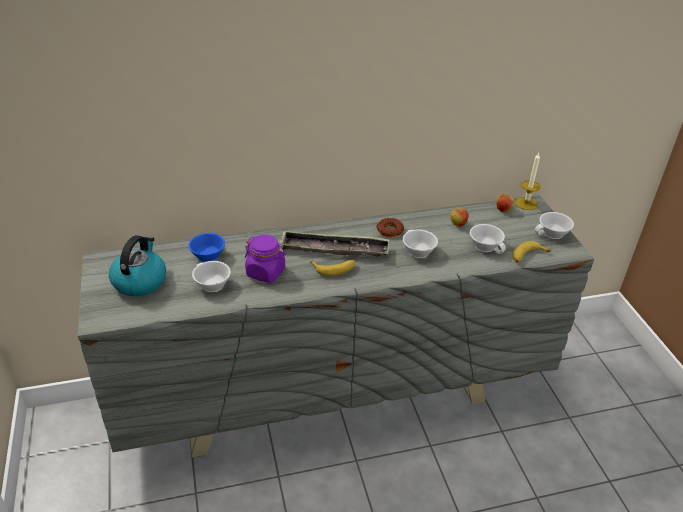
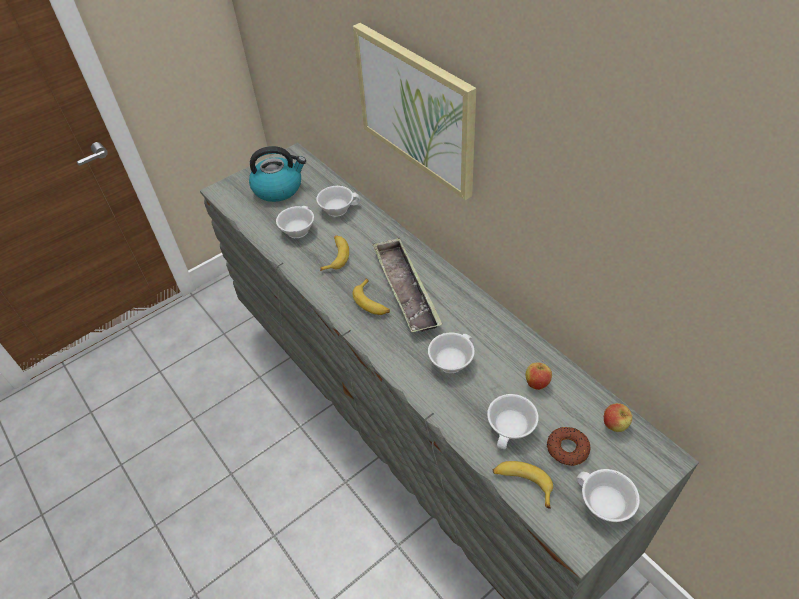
camera: 70 degrees right, 10 degrees up
blue cup [189,233,225,262] -> white cup [316,186,360,217]
purple jar [245,235,286,283] -> banana [320,235,349,271]
donut [376,218,404,237] -> donut moved to [547,427,590,466]
candle [516,153,540,210] -> none
none -> picture [353,23,476,200]

